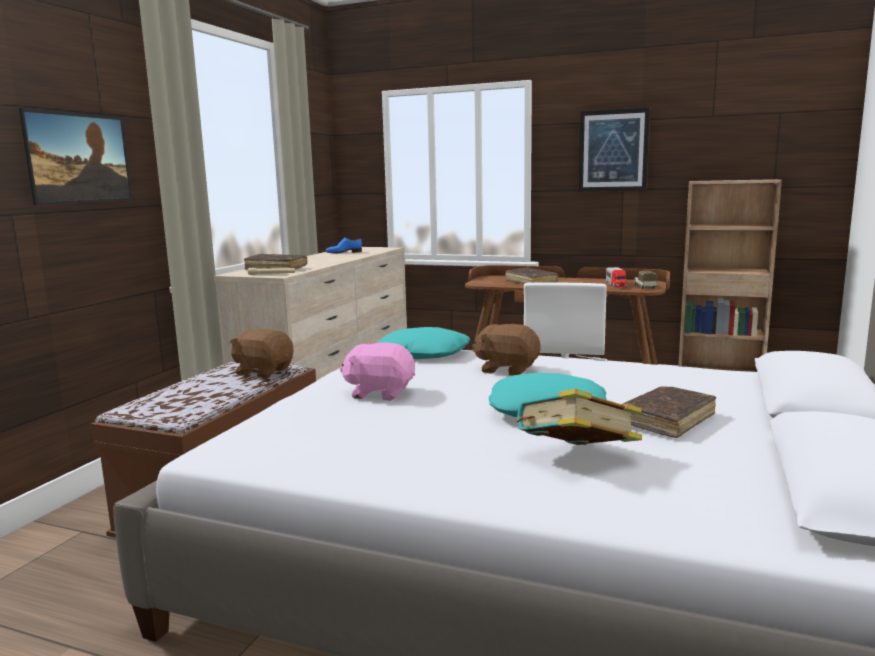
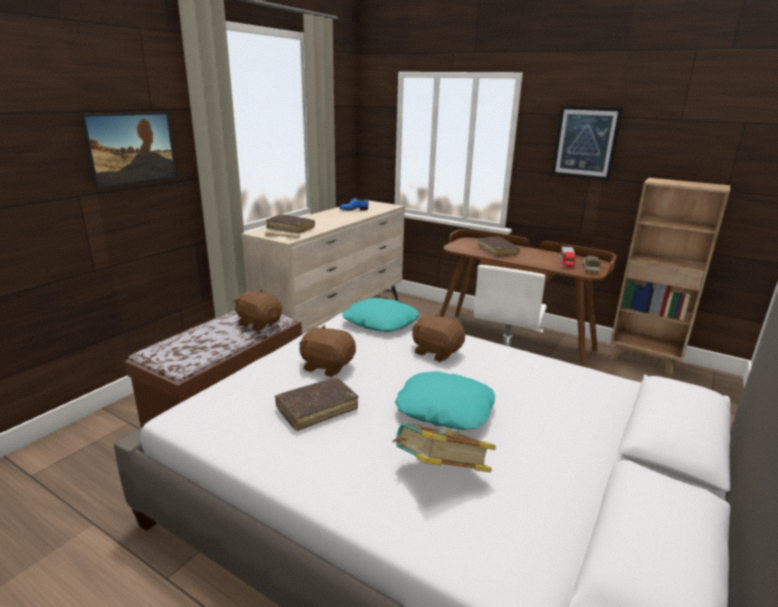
camera: 10 degrees right, 10 degrees up
pink plush toy [340,343,415,401] -> brown plush toy [299,325,356,377]
brown book [622,386,716,438] -> brown book moved to [275,378,359,431]

